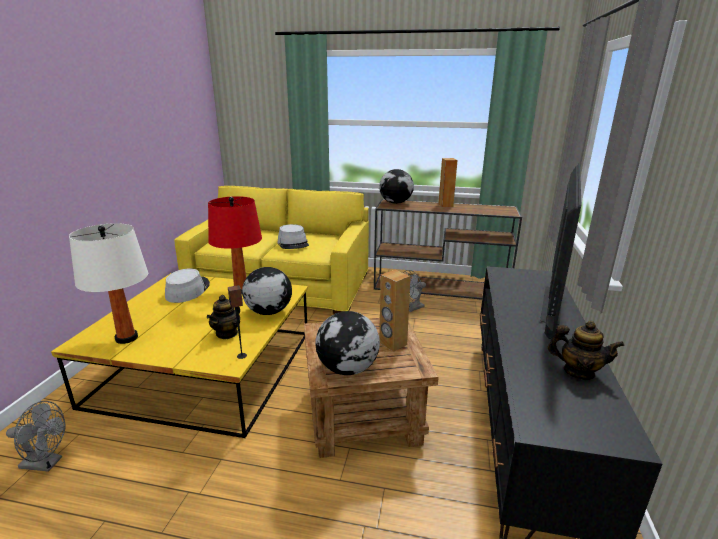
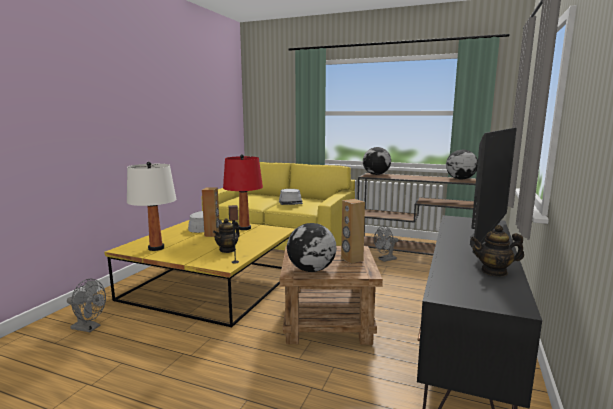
camera: 10 degrees right, 10 degrees down
globe [242,267,292,315] -> globe moved to [446,150,478,180]
brown speaker [438,158,458,207] -> brown speaker moved to [202,188,220,237]
teapot [548,321,625,380] -> teapot turned 150 degrees clockwise [470,225,524,276]

